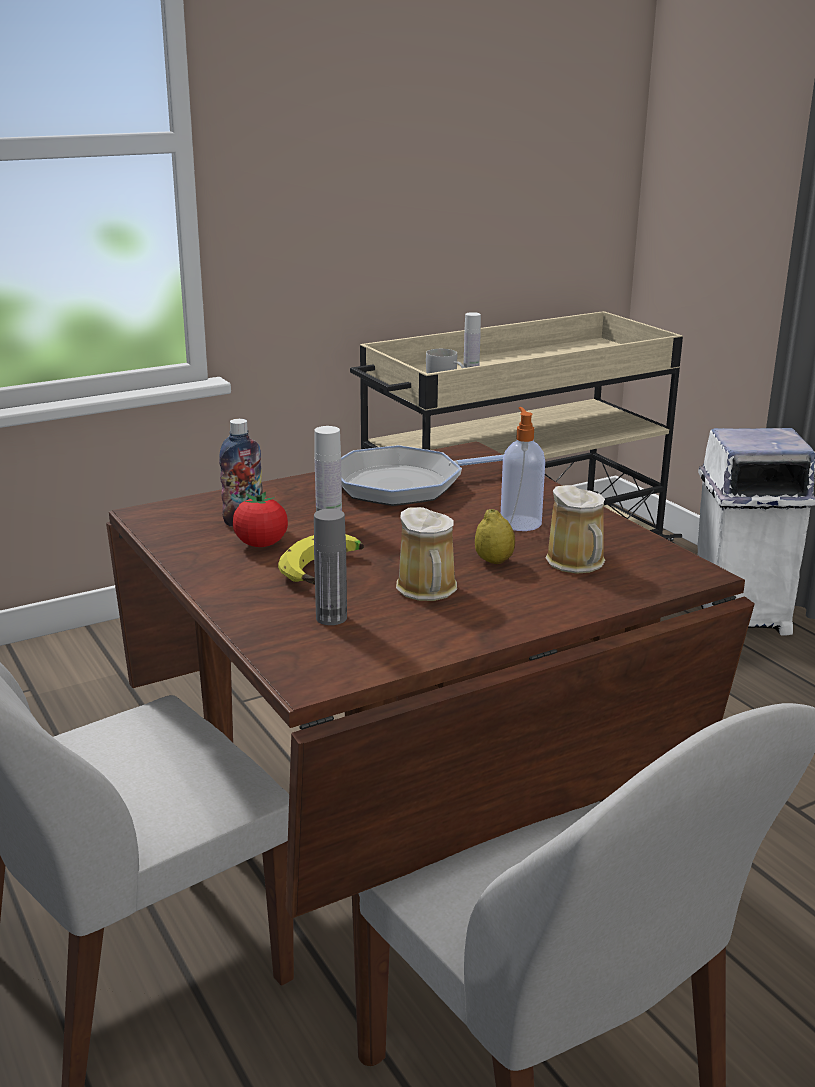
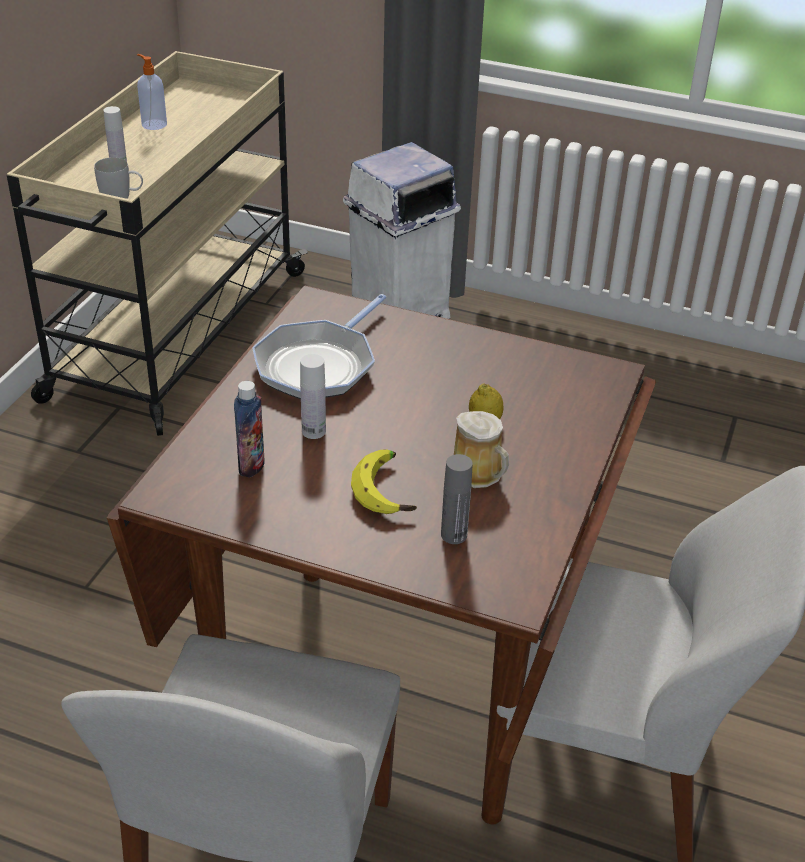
camera: 40 degrees left, 15 degrees up
tomato [233,492,288,547] -> none
soap dispenser [501,407,545,531] -> soap dispenser moved to [137,54,167,130]
mug [545,485,605,574] -> none

